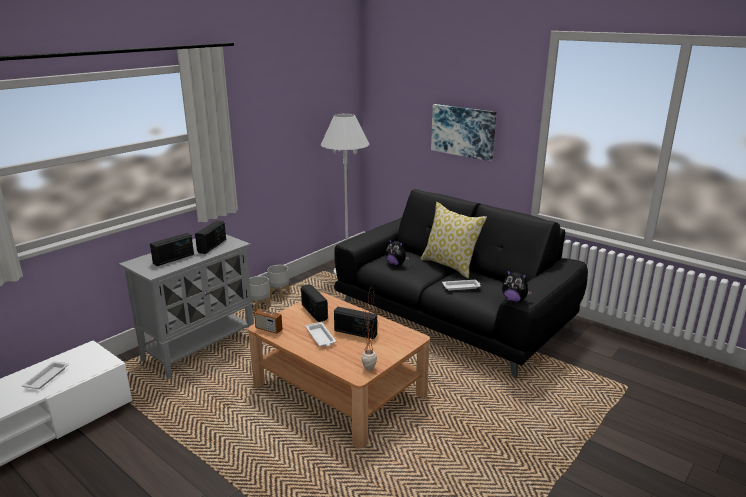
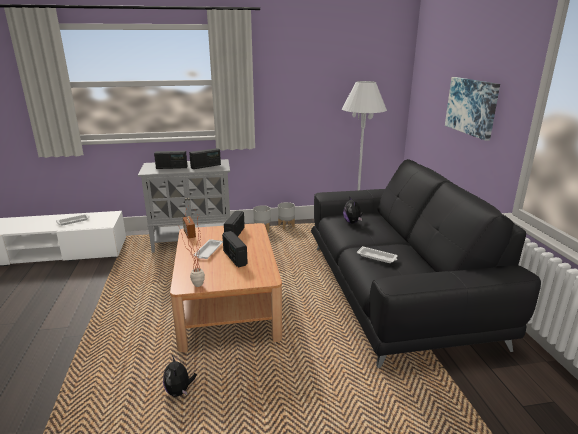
camera: 40 degrees right, 0 degrees up
pillow [421,202,487,278] -> none
plush toy [502,269,532,302] -> plush toy moved to [163,355,197,397]

